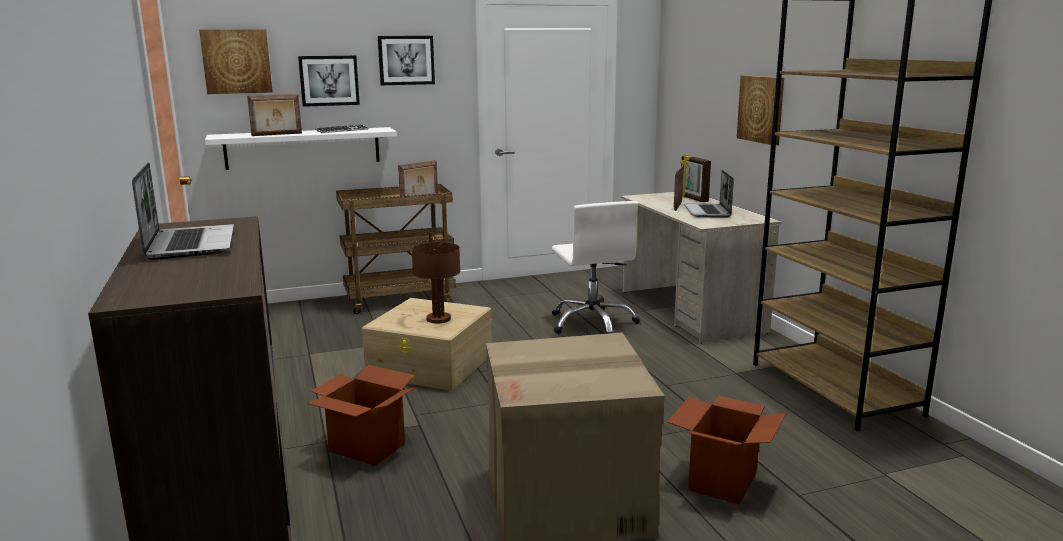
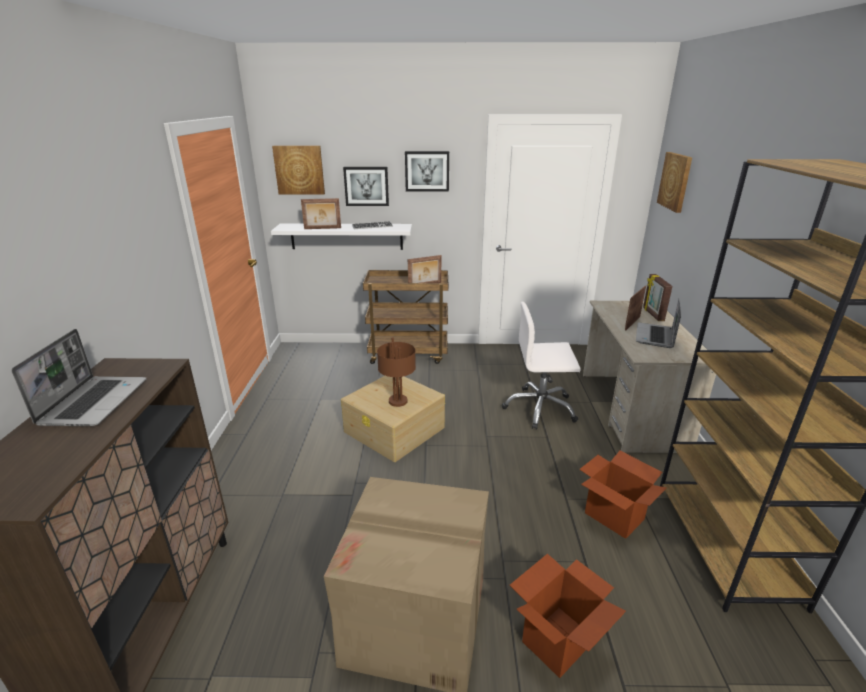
camera: 20 degrees right, 10 degrees up
cardboard box [307,365,415,466] -> cardboard box moved to [579,451,667,539]
white office chair [552,201,640,334] -> white office chair turned 90 degrees clockwise [502,302,581,430]
picture [737,75,784,145] -> picture moved to [657,152,692,213]

